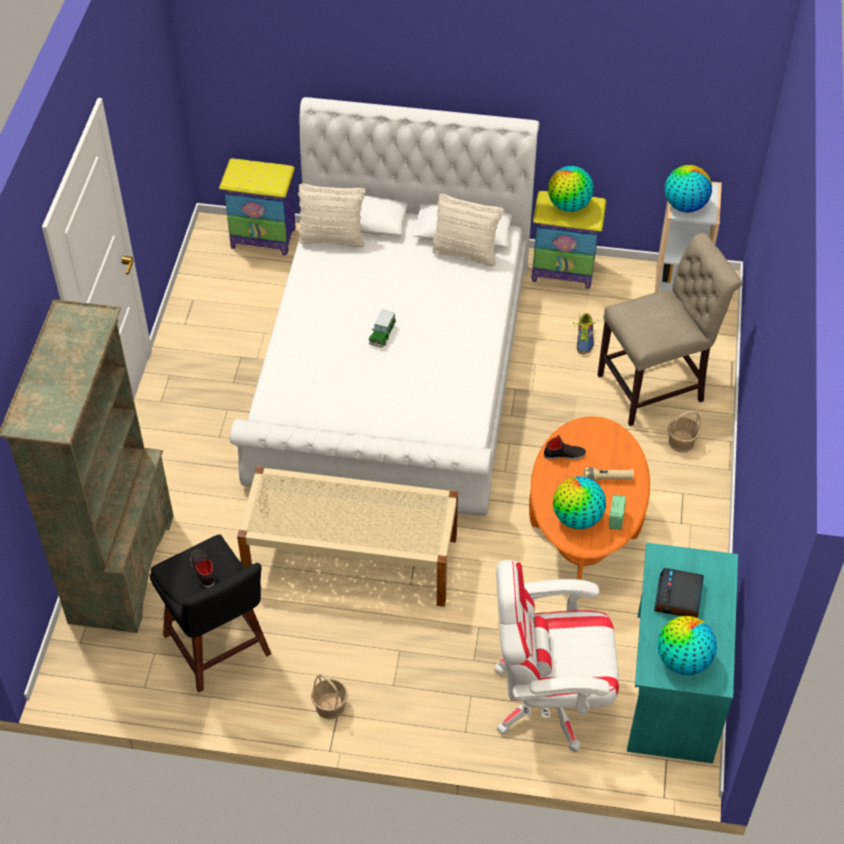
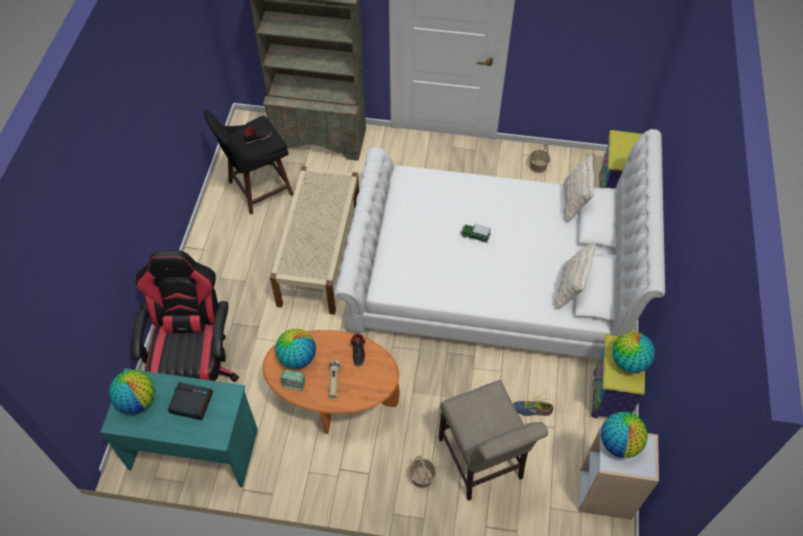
camera: 90 degrees right, 5 degrees up
basket [311,674,348,720] -> basket moved to [529,144,551,173]
white office chair [494,560,619,752] -> black office chair [130,250,239,382]

